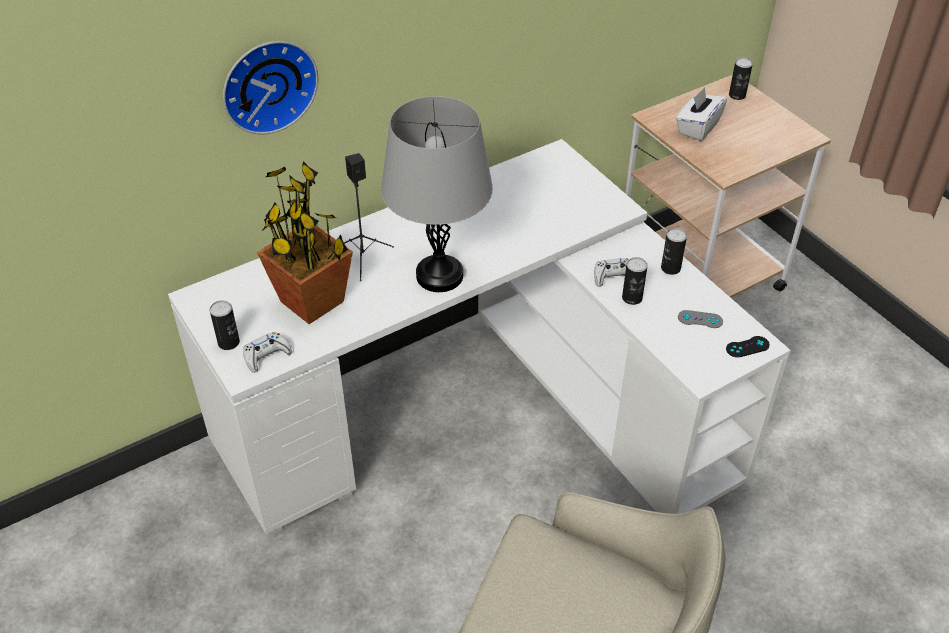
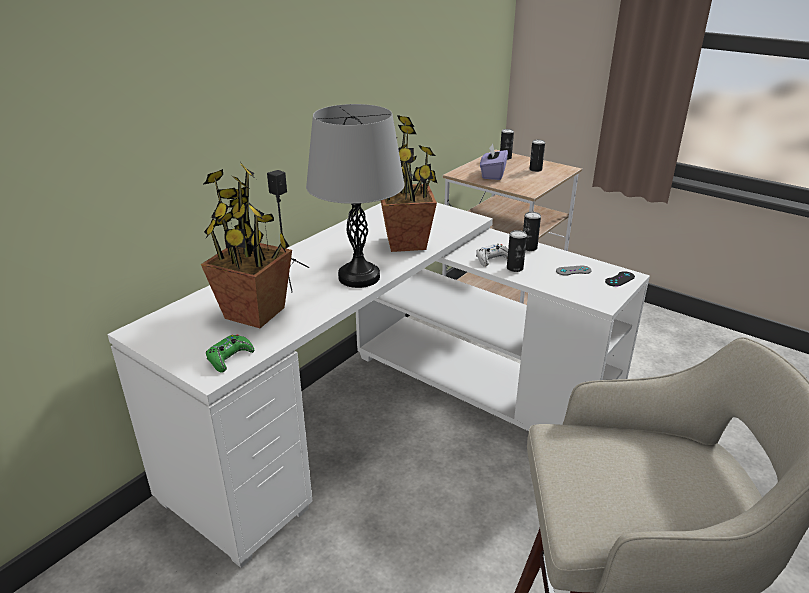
camera: 20 degrees left, 15 degrees down
can [210,300,240,350] -> can moved to [529,140,545,172]
wall clock [223,41,318,134] -> none
white game controller [243,332,292,373] -> green game controller [206,334,254,373]
white tissue box [676,87,727,141] -> purple tissue box [480,143,508,180]
none -> potted plant [381,115,438,252]

